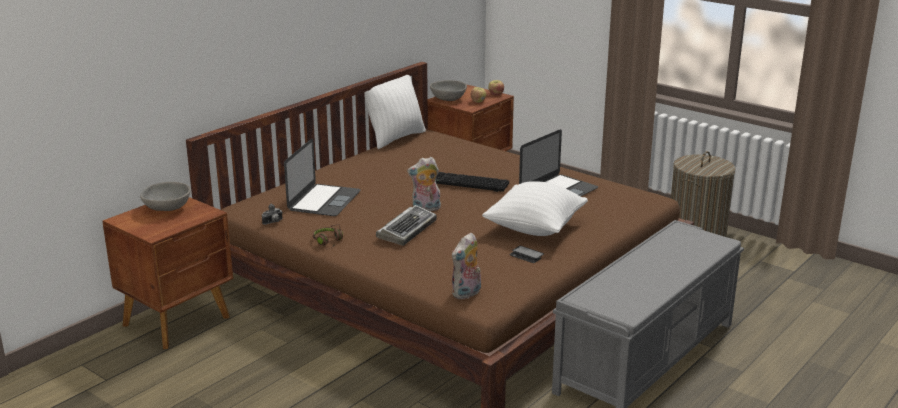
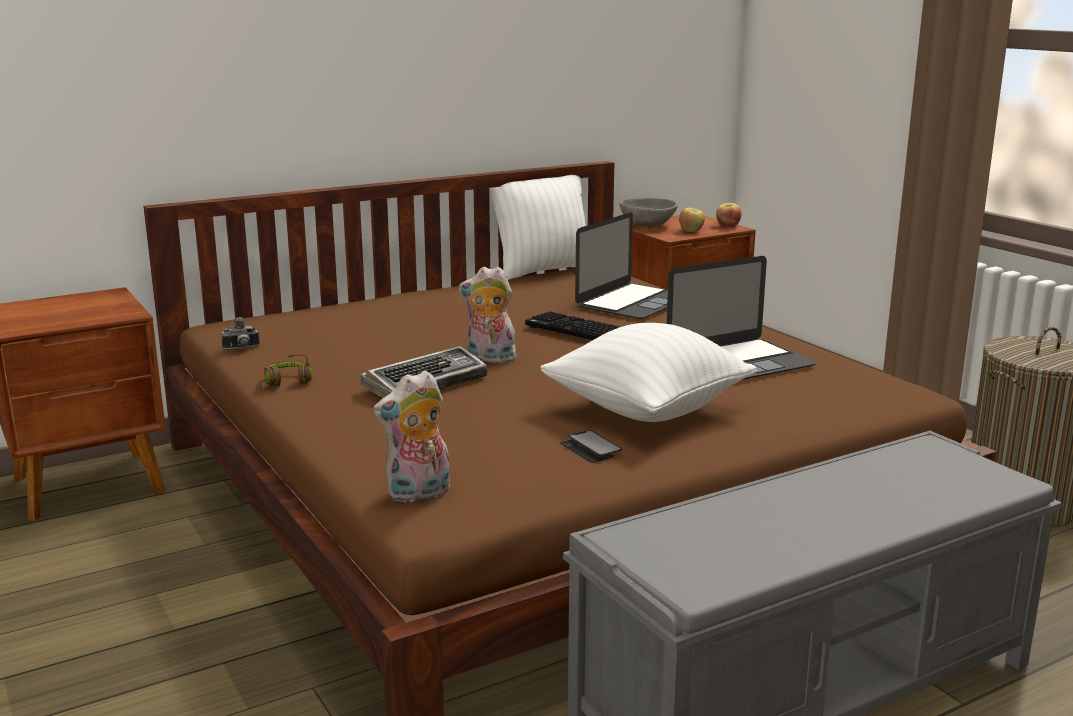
camera: 20 degrees right, 5 degrees down
grey bowl [140,182,191,211] -> none
laptop [284,138,361,216] -> laptop moved to [575,212,668,319]

